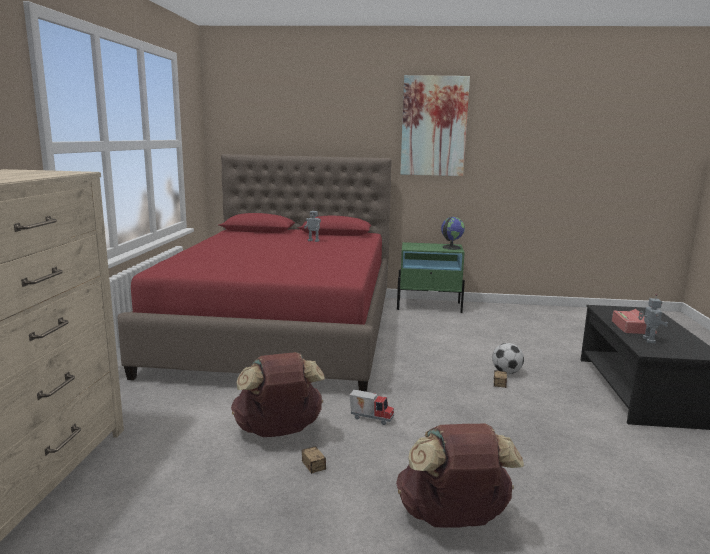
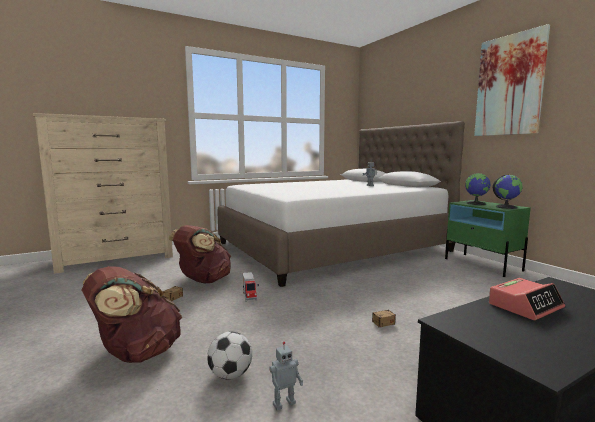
camera: 55 degrees right, 5 degrees down
red bed [117,154,392,392] -> white bed [218,121,465,287]
football [492,343,524,374] -> football moved to [207,332,252,379]
toy robot [638,294,668,343] -> toy robot moved to [269,342,303,410]
none -> globe [465,173,491,205]

